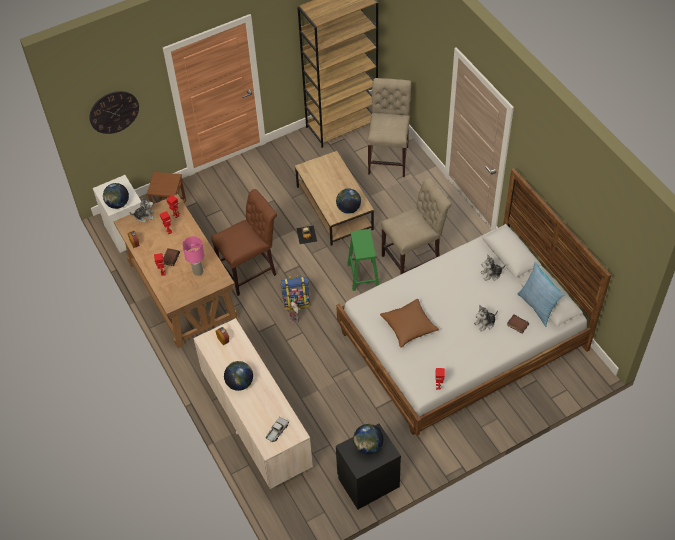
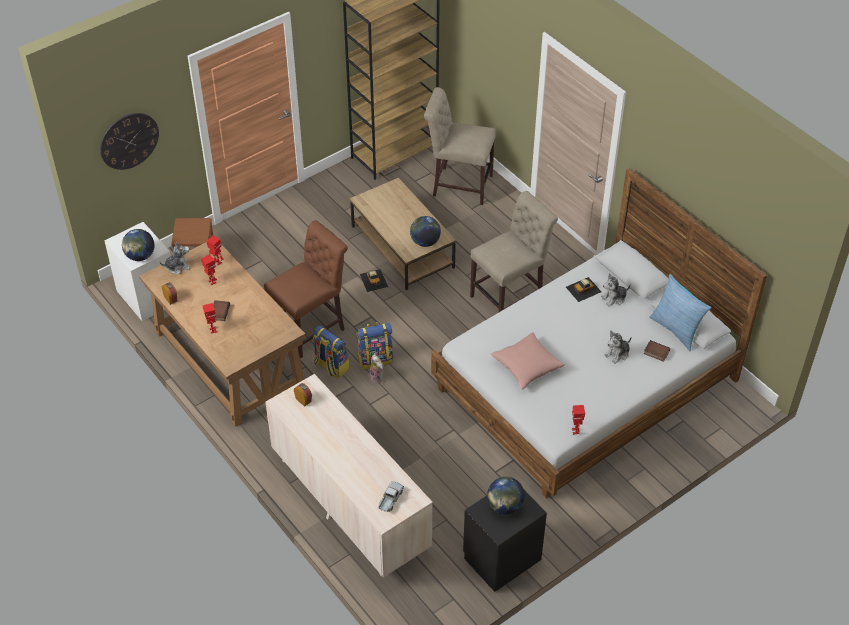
camera: 10 degrees left, 5 degrees down
pink table lamp [182,236,204,276] -> none
globe [224,361,253,391] -> none
green stool [347,229,379,291] -> none
beige chair [367,78,411,177] -> beige chair turned 75 degrees counterclockwise [424,87,496,205]
brown pillow [380,299,439,348] -> pink pillow [490,332,565,390]
none -> backpack [313,326,349,379]
none -> toy car [566,277,601,302]

